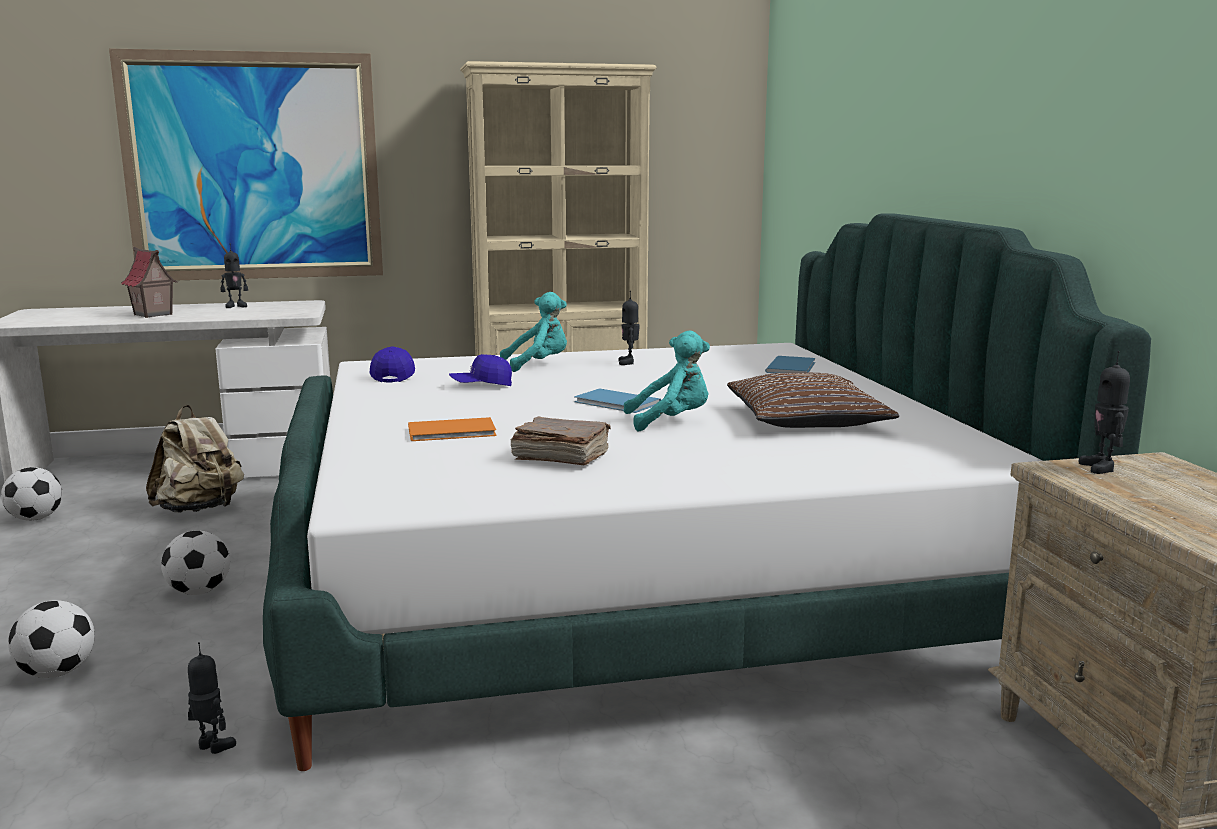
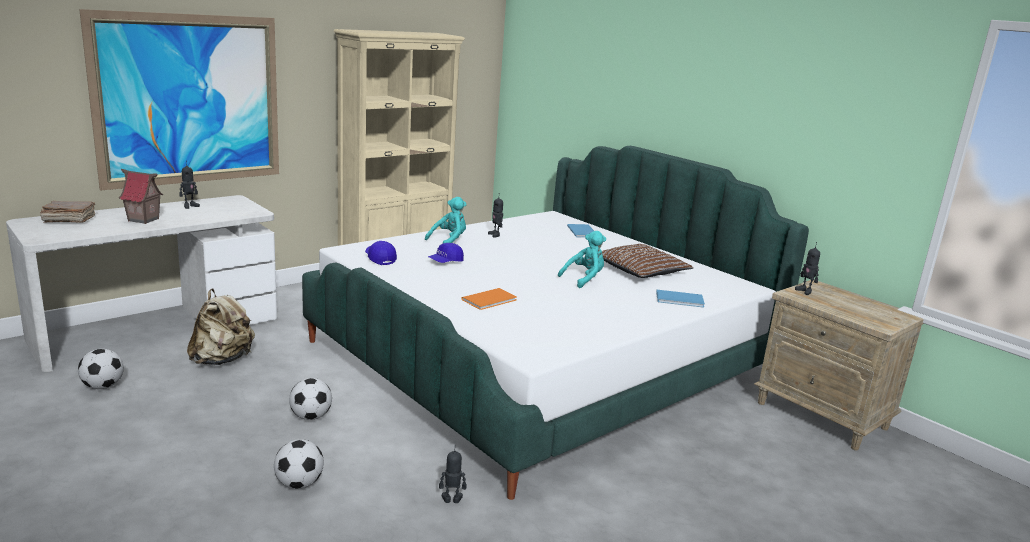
camera: 30 degrees left, 5 degrees up
brown book [511,416,611,465] -> brown book moved to [40,201,95,223]
blue book [574,388,661,413] -> blue book moved to [656,290,705,308]

